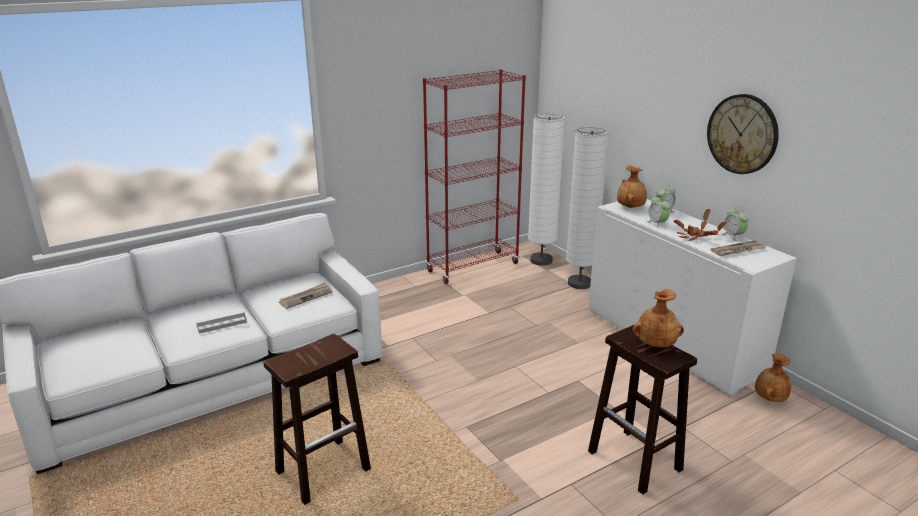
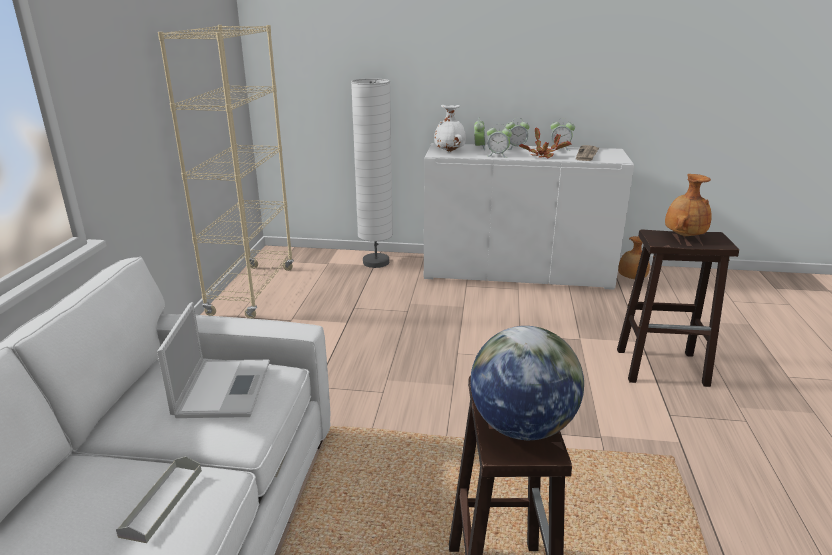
camera: 50 degrees left, 0 degrees up
newspaper [279,282,333,309] -> laptop [157,302,270,418]
red bookcase [423,69,526,284] -> beige bookcase [158,25,294,319]
white floor lamp [528,113,565,266] -> none
brown vase [617,165,647,208] -> white vase [434,105,466,152]
wall clock [707,94,779,174] -> none
none -> globe [470,326,584,440]
none -> alarm clock [506,122,530,150]

